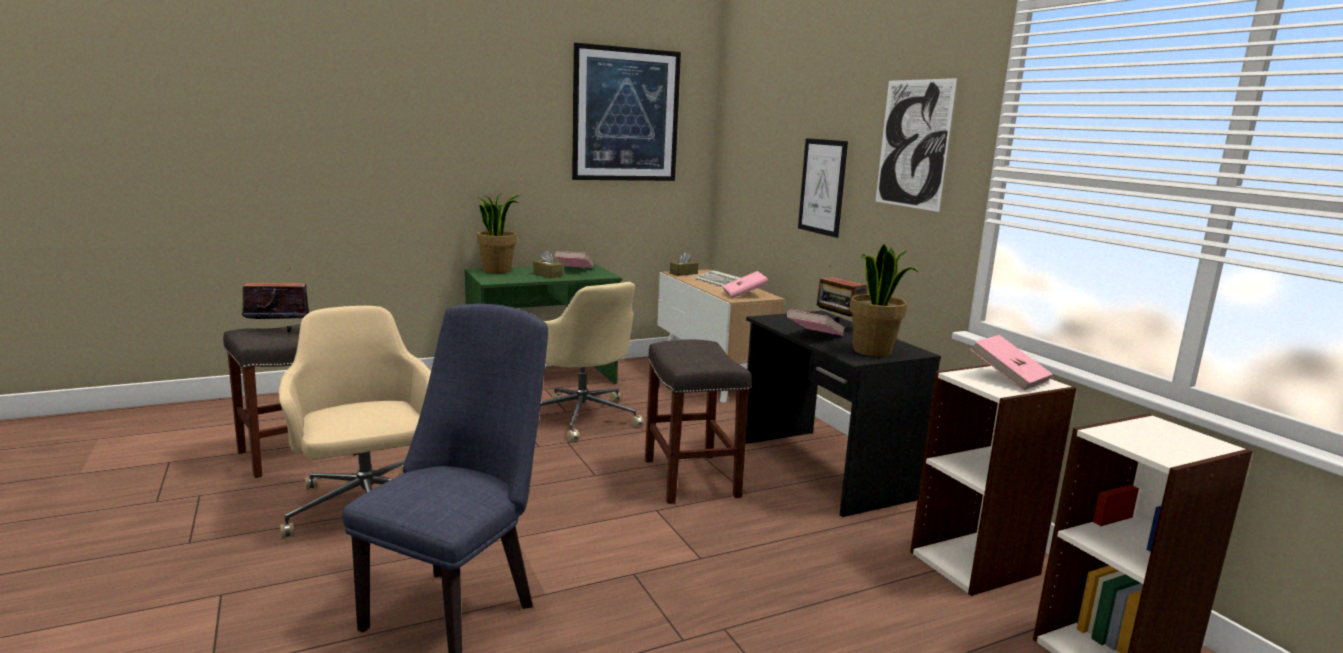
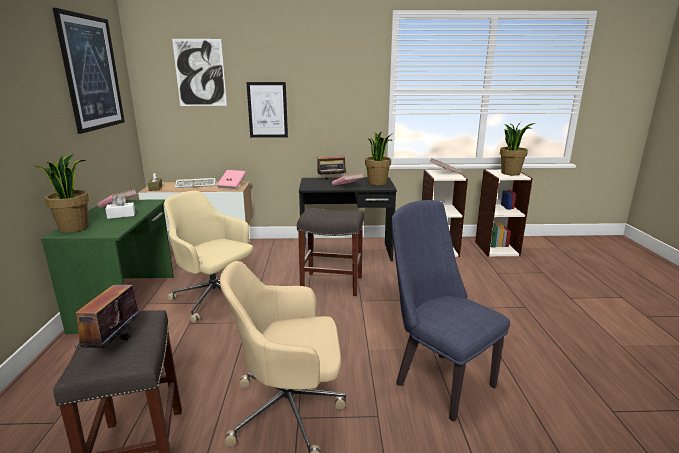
camera: 65 degrees left, 5 degrees up
brown tissue box [533,251,563,278] -> white tissue box [105,196,135,219]
beige office chair [541,282,643,442] -> beige office chair turned 135 degrees counterclockwise [164,191,253,323]
picture [876,78,957,212] -> picture moved to [172,39,227,106]
none -> potted plant [500,122,535,175]

